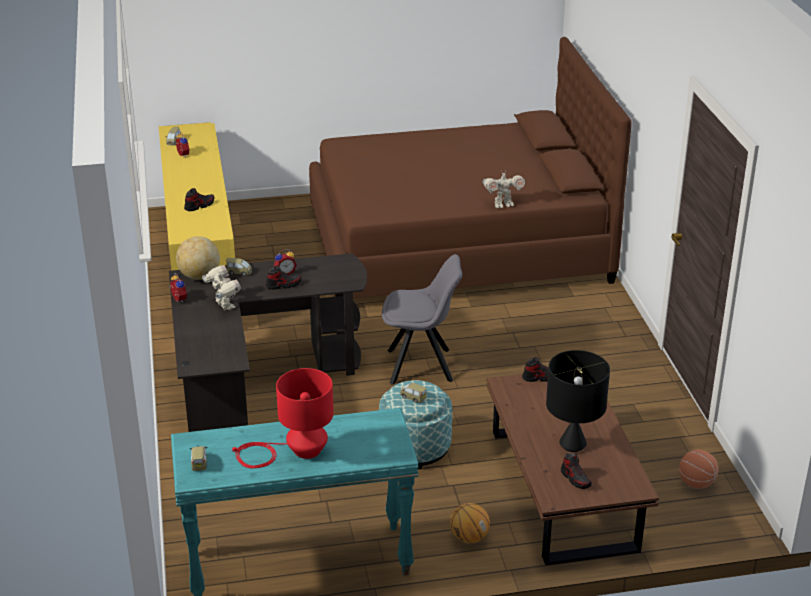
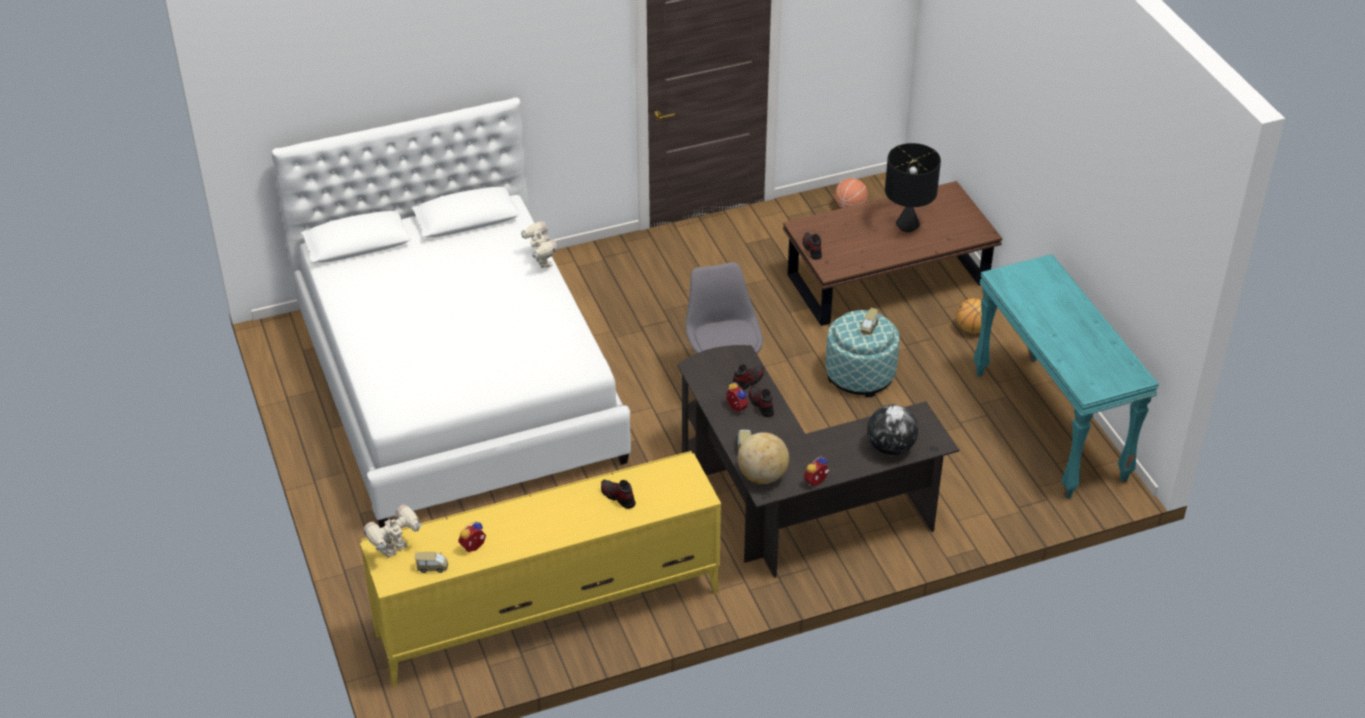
camera: 100 degrees left, 10 degrees up
toy car [190,446,208,471] -> none
toy robot [202,265,241,311] -> toy robot moved to [363,504,422,558]
red table lamp [232,368,334,468] -> none
brown bed [309,37,632,298] -> white bed [272,98,631,528]
shoe [561,453,592,489] -> shoe moved to [733,364,764,390]
none -> globe [867,404,918,455]

